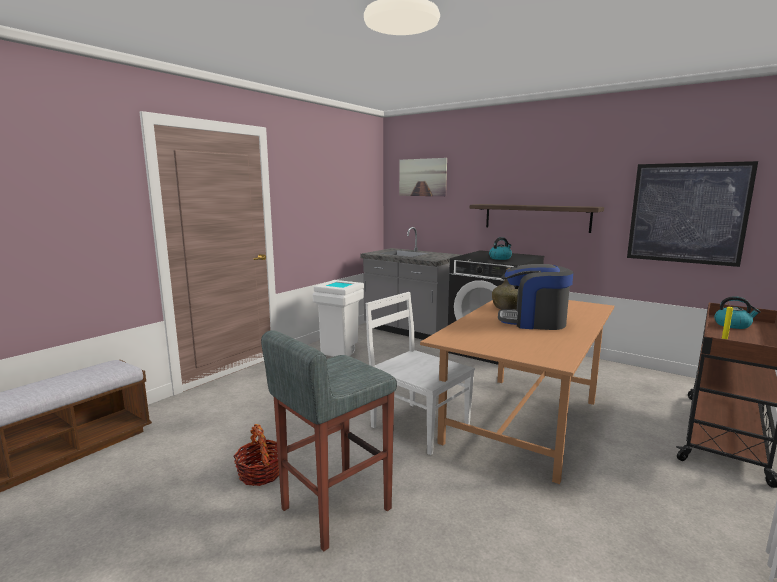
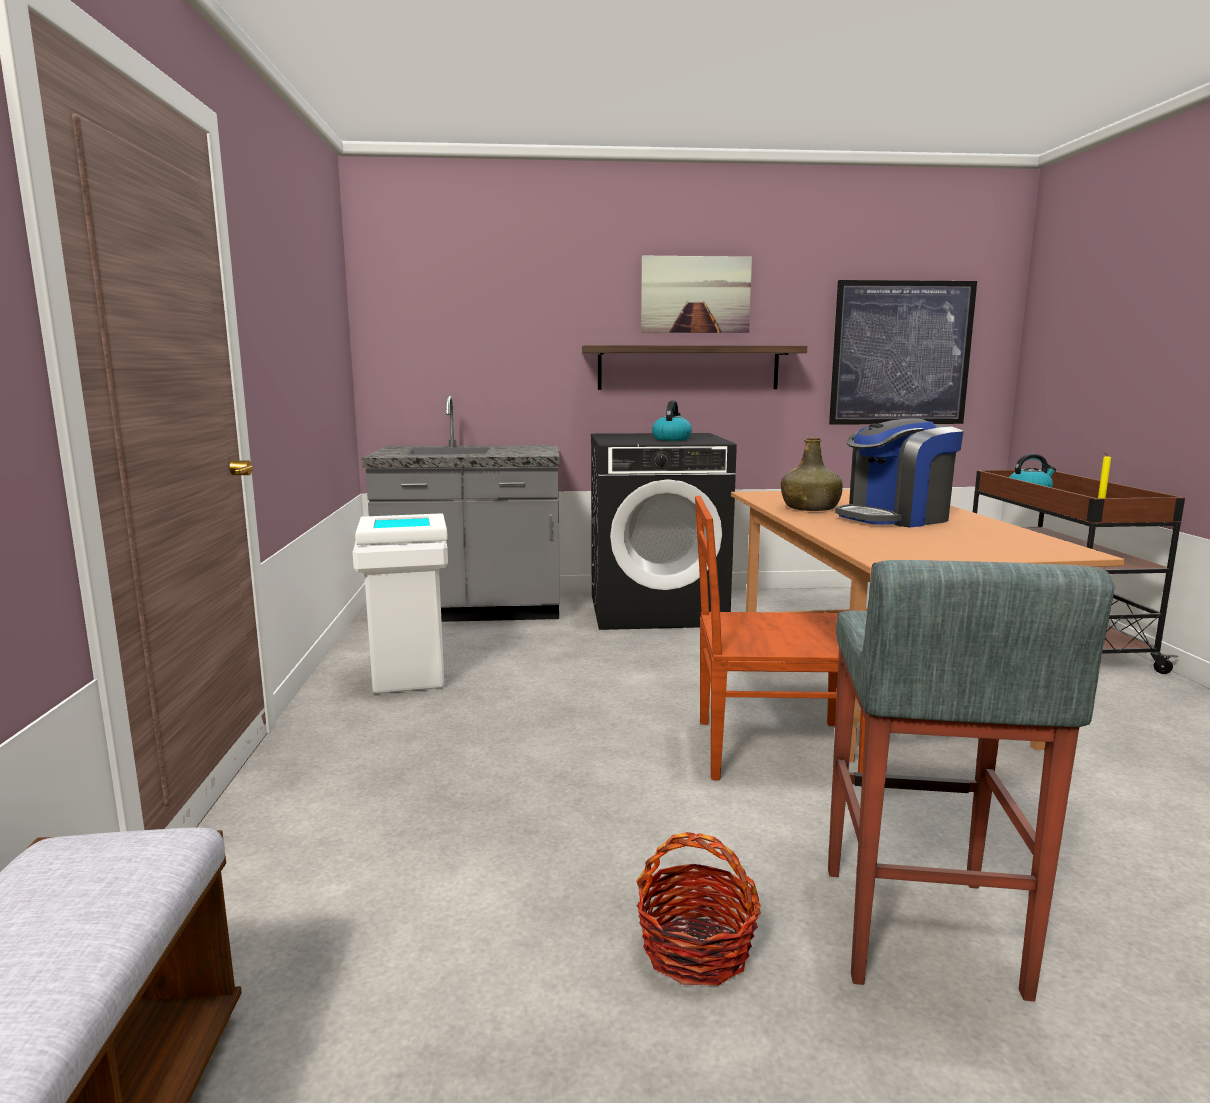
camera: 40 degrees left, 0 degrees up
white chair [366,292,475,455] -> brown chair [695,496,865,780]
picture [399,158,447,196] -> picture moved to [641,255,752,333]

